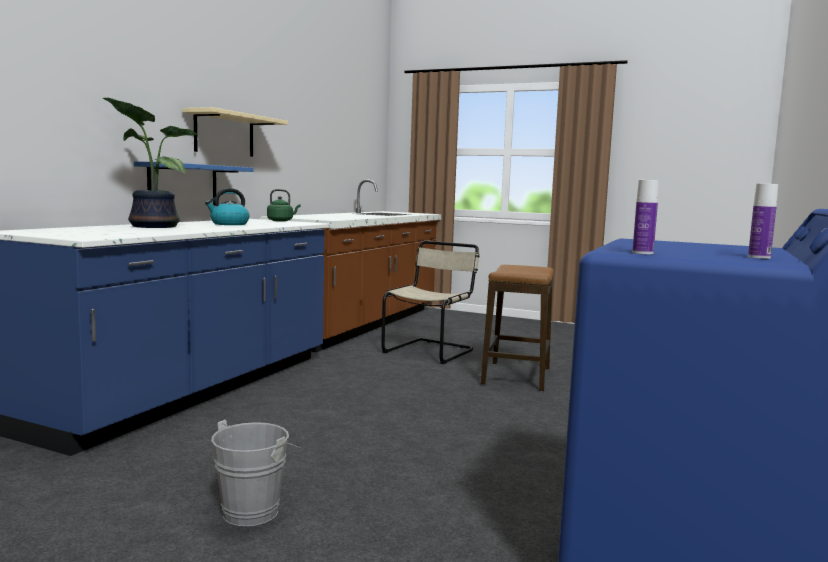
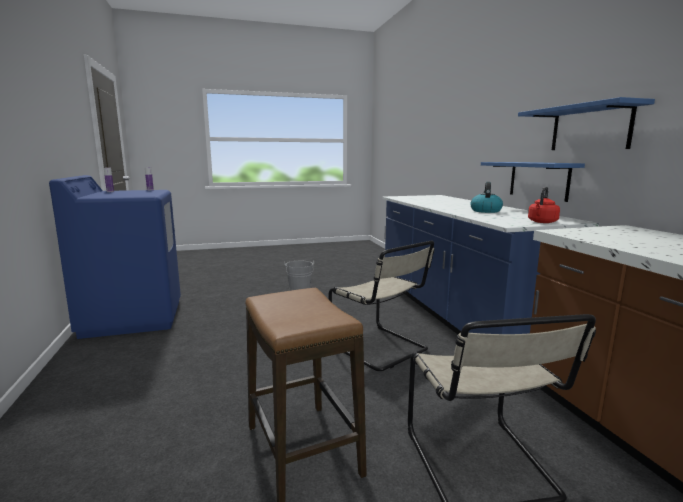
camera: 140 degrees right, 5 degrees up
potted plant [103,97,198,228] -> none
beige shelf [182,107,288,157] -> blue shelf [518,97,655,150]
green kettle [267,189,301,222] -> red kettle [528,187,560,223]
none -> beige chair [329,241,434,371]

